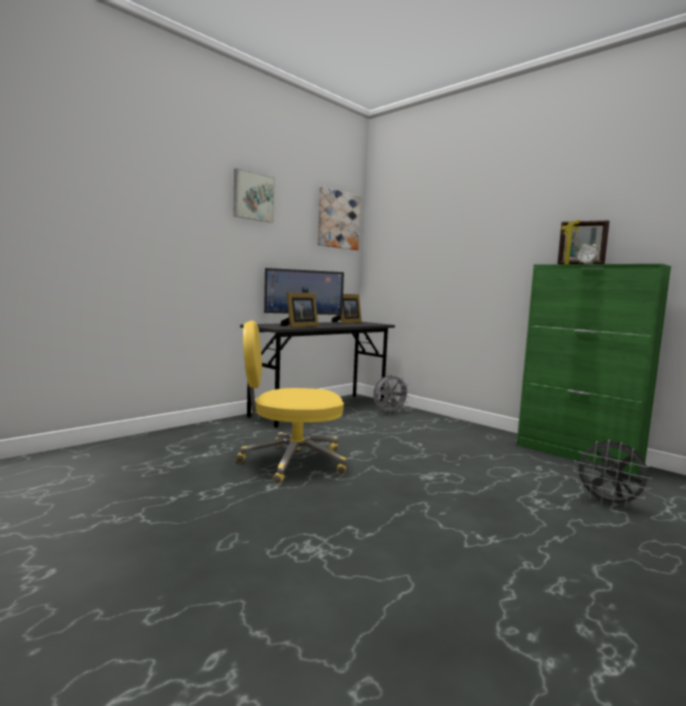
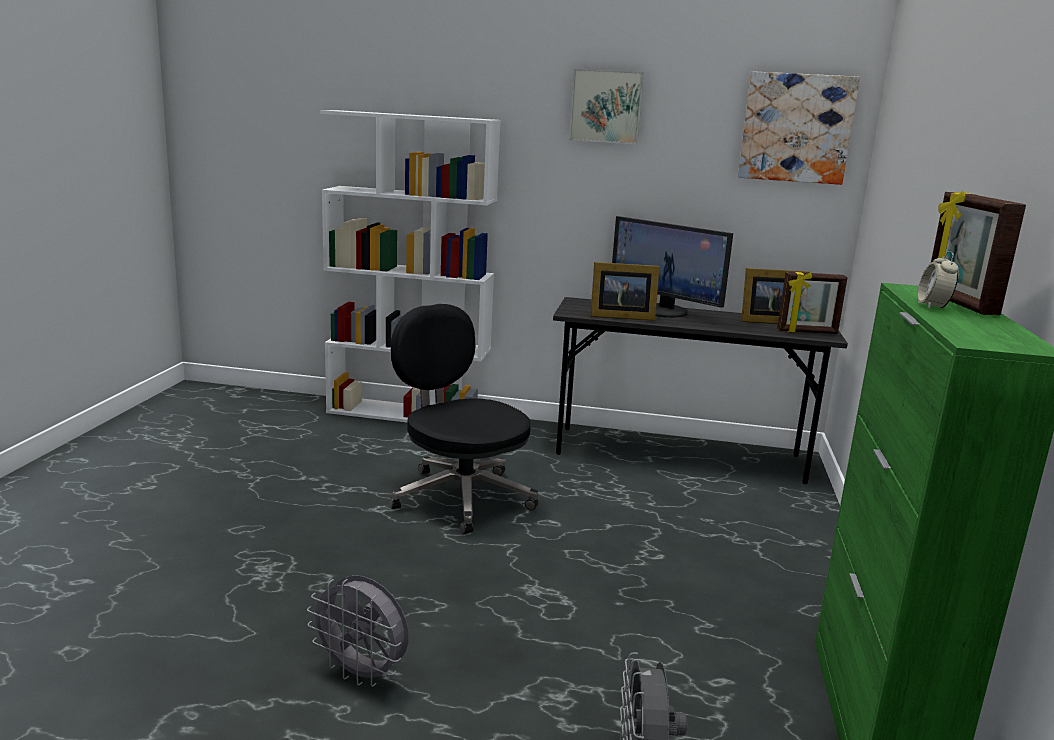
camera: 55 degrees right, 10 degrees up
yellow office chair [236,321,347,484] -> black office chair [390,304,538,534]
grey fan [373,374,410,414] -> grey fan moved to [307,575,409,687]
none -> white bookcase [320,110,501,422]
none -> picture frame [777,272,848,334]

